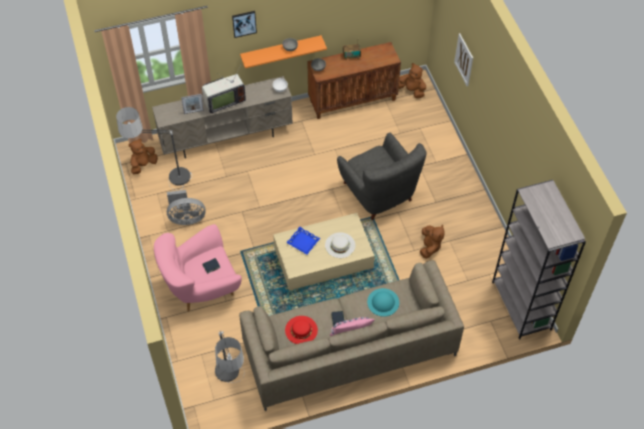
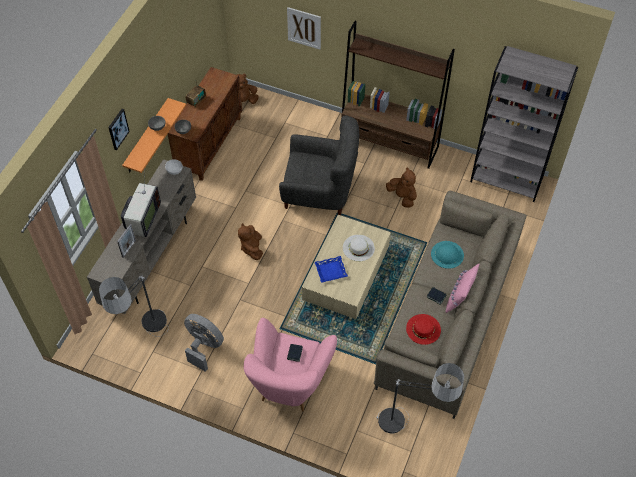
camera: 50 degrees left, 0 degrees up
brown plush toy [129,139,158,174] -> brown plush toy moved to [238,223,263,260]
grey fan [167,190,206,225] -> grey fan turned 90 degrees counterclockwise [184,314,224,372]
none -> brown bookcase [341,21,455,169]

